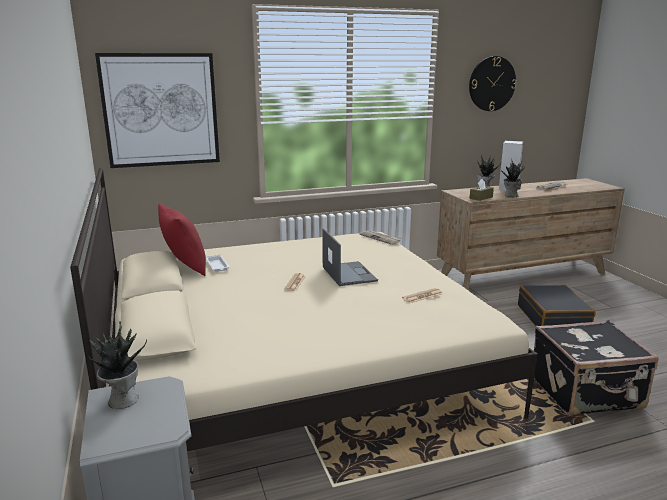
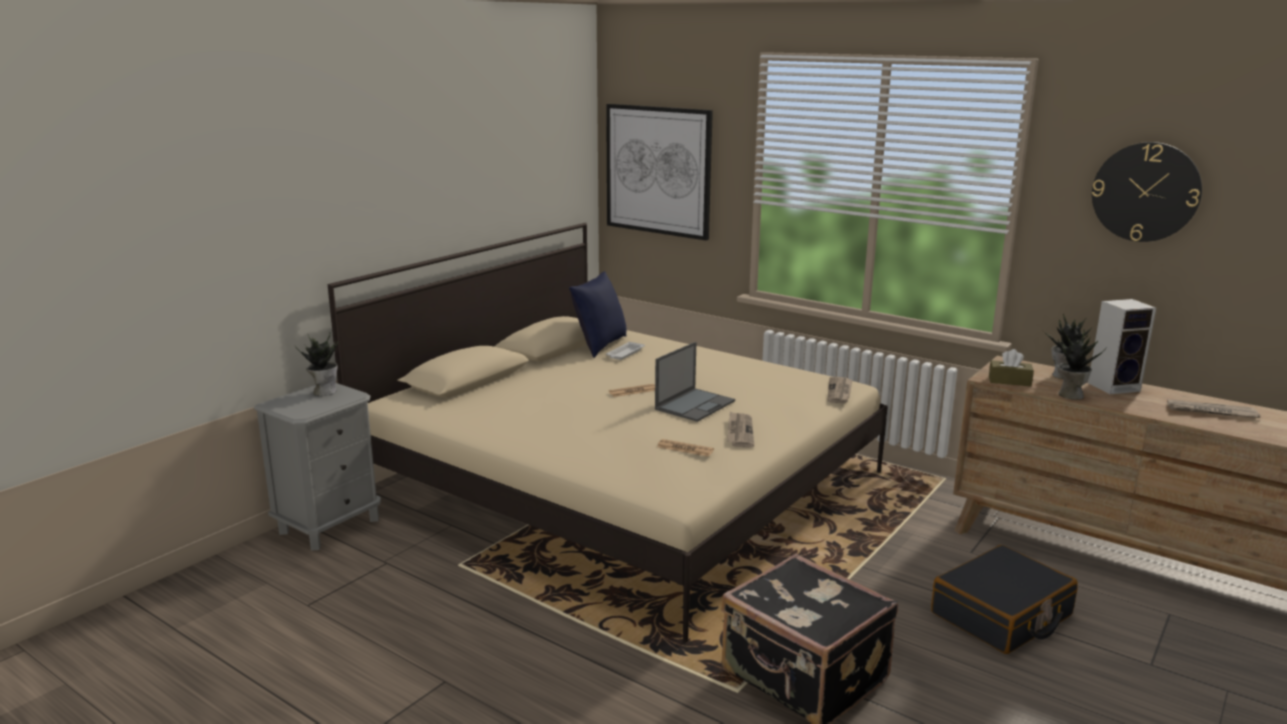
camera: 55 degrees right, 0 degrees up
red pillow [158,204,206,276] -> blue pillow [569,271,627,358]
none -> newspaper [727,411,754,447]

